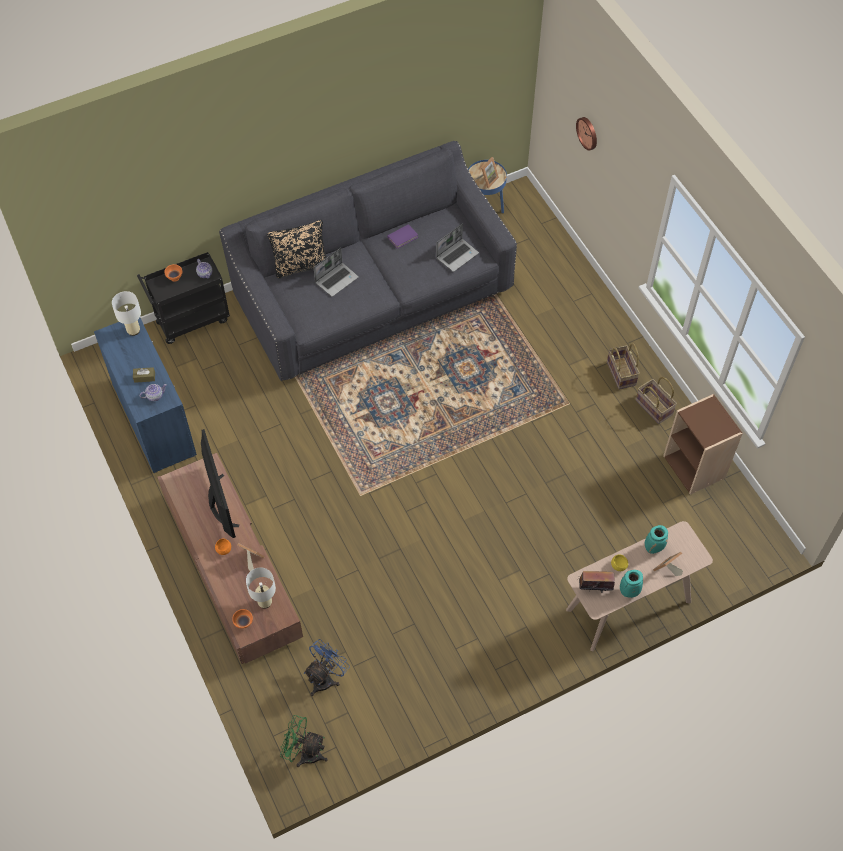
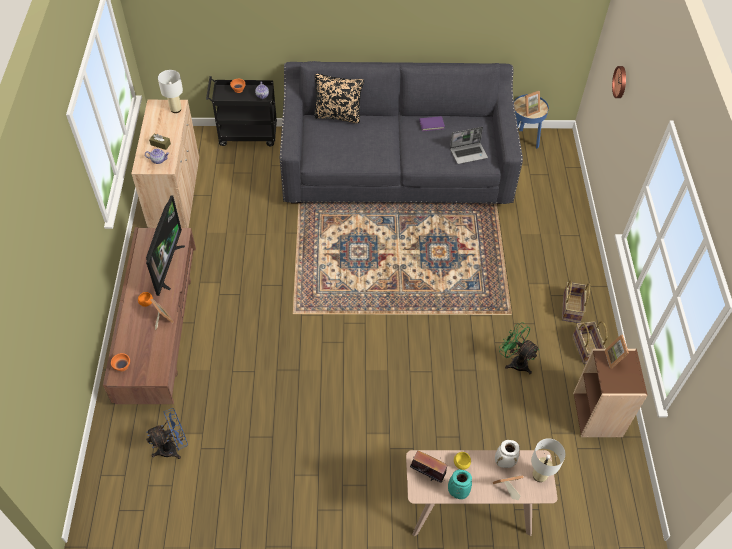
camera: 25 degrees right, 5 degrees down
blue cabinet [94,318,197,473] -> beige cabinet [131,100,199,228]
white table lamp [246,567,276,609] -> white table lamp moved to [531,438,565,482]
green fan [280,715,328,767] -> green fan moved to [499,322,539,374]
laptop [314,248,359,297] -> none
turquoise vase [645,525,668,554] -> white vase [495,440,520,468]
none -> picture frame [604,335,629,369]

